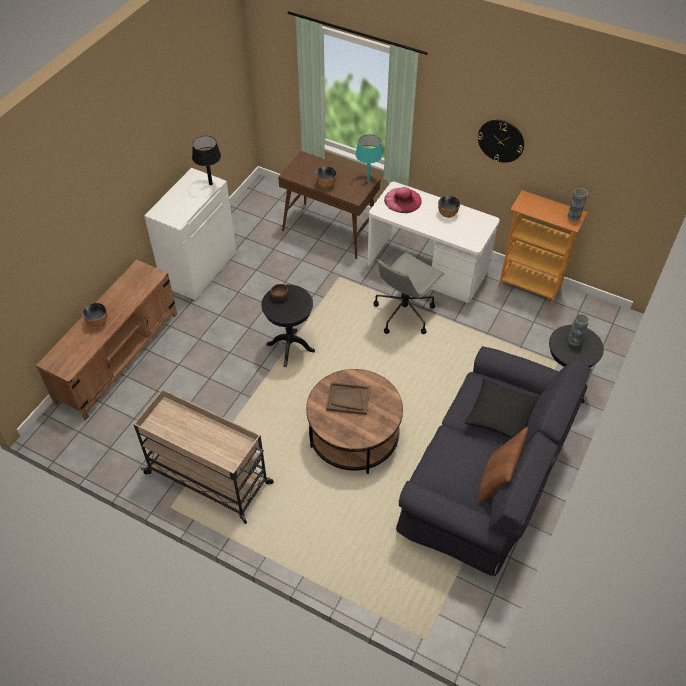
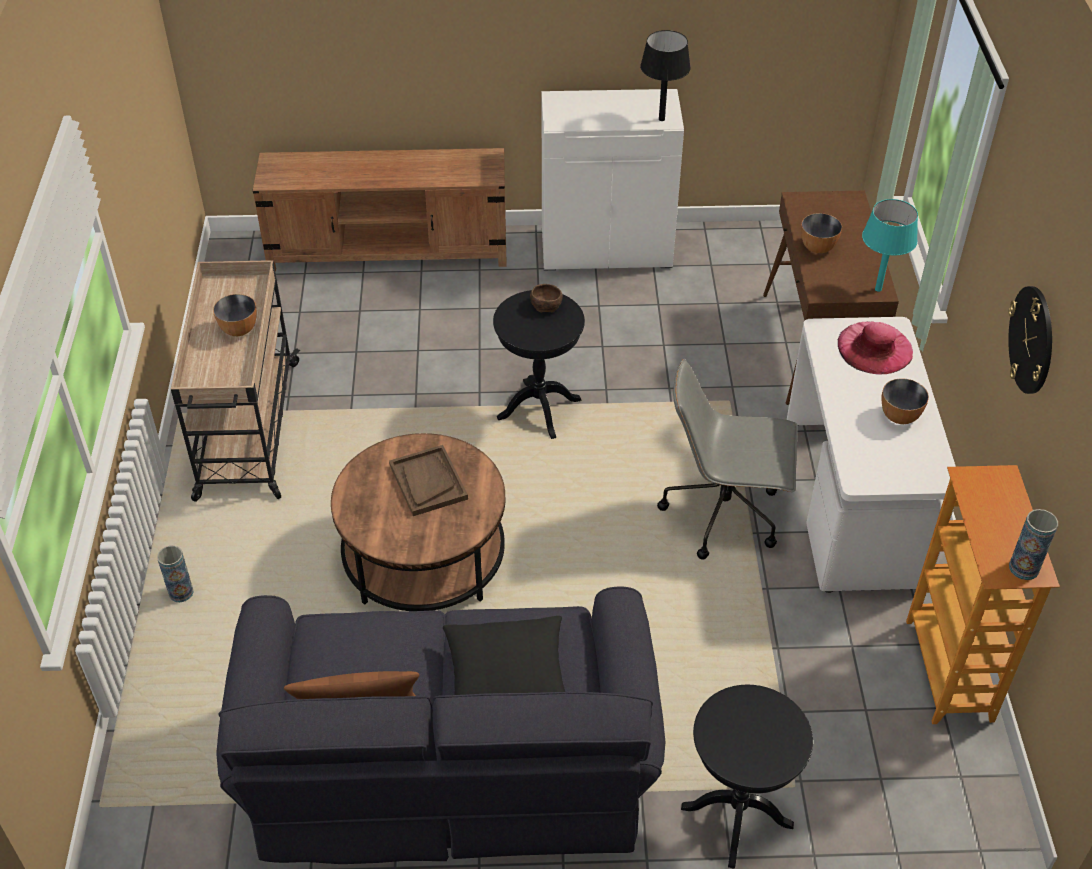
camera: 60 degrees right, 5 degrees down
bowl [82,303,107,327] -> bowl moved to [213,294,257,336]
vase [568,314,589,346] -> vase moved to [157,546,194,602]

